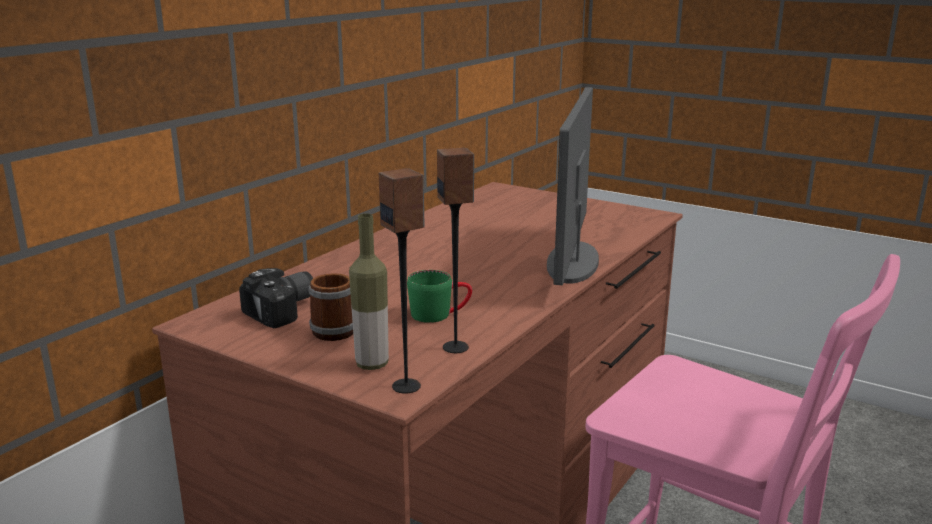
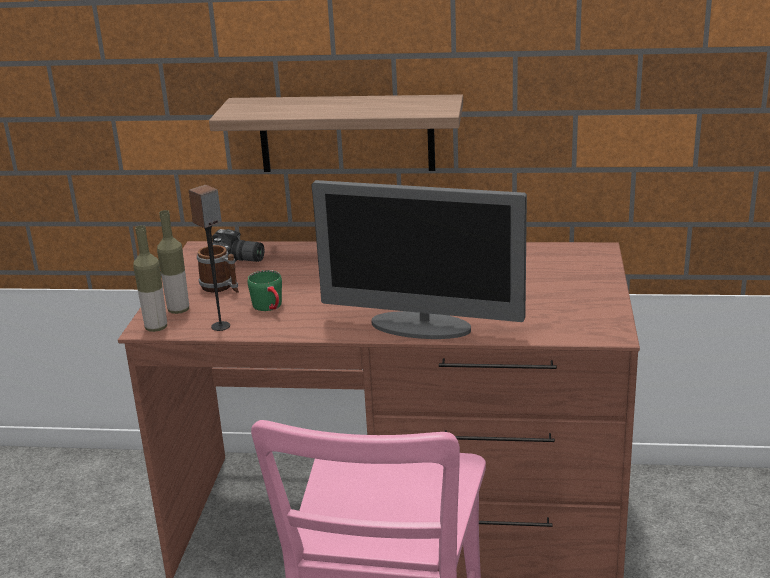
camera: 65 degrees right, 5 degrees up
speaker [379,168,425,394] -> bottle [133,225,167,332]
monitor [547,87,599,285] -> monitor turned 150 degrees counterclockwise [312,180,527,339]
none -> shelf [209,94,463,172]

